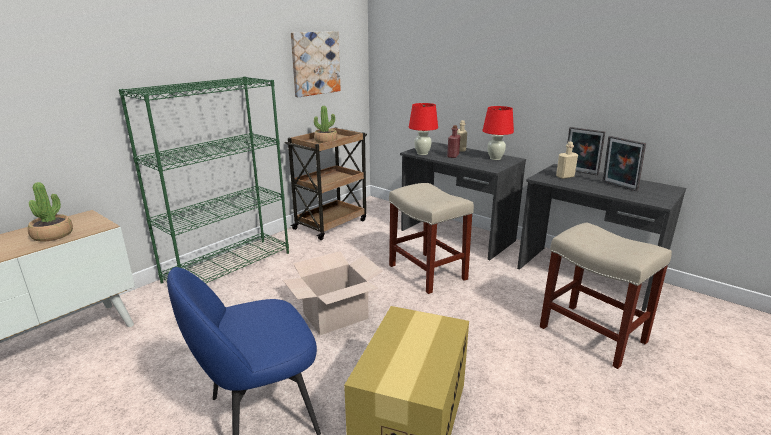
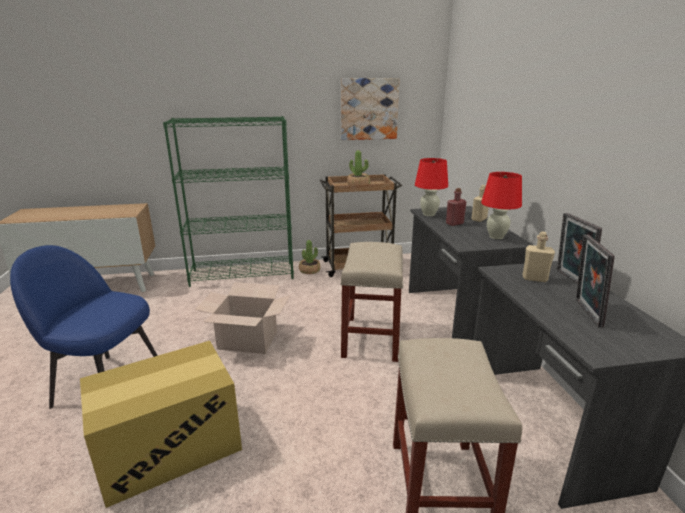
camera: 40 degrees right, 0 degrees up
potted plant [28,182,73,242] -> potted plant moved to [299,240,320,274]

